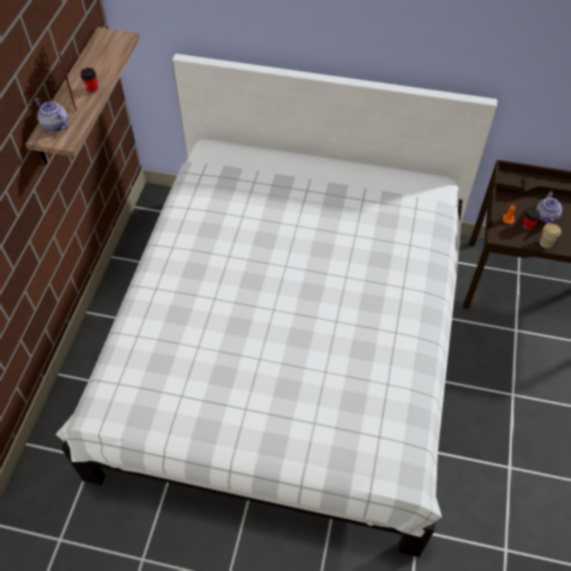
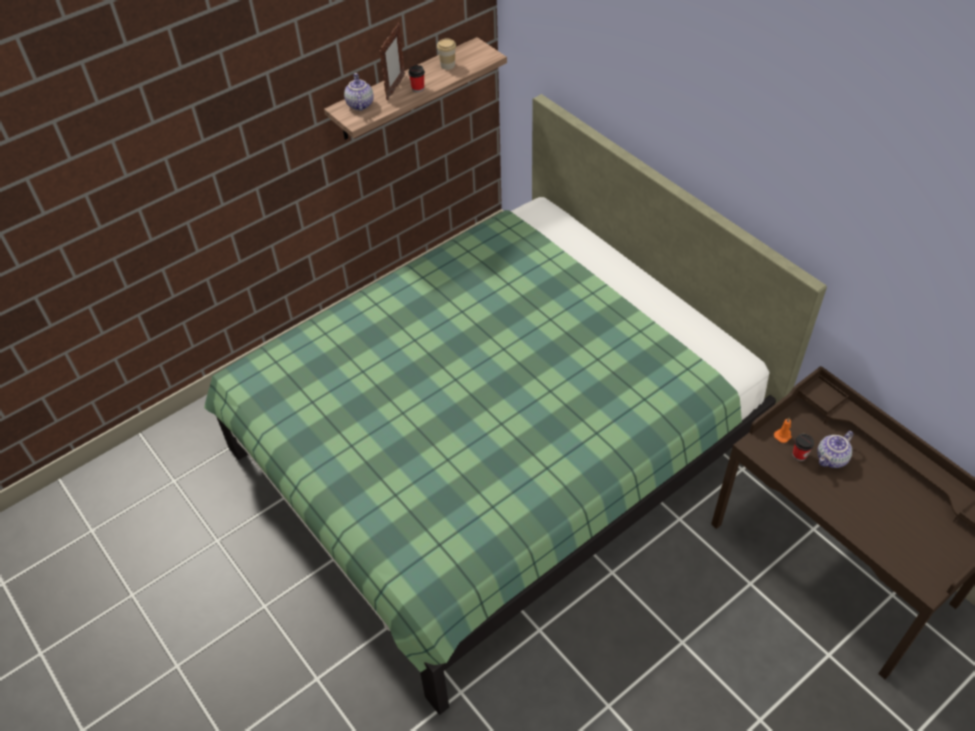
camera: 40 degrees right, 5 degrees down
white bed [56,54,497,557] -> green bed [204,94,827,715]
cup [540,223,561,249] -> cup moved to [437,39,456,70]

